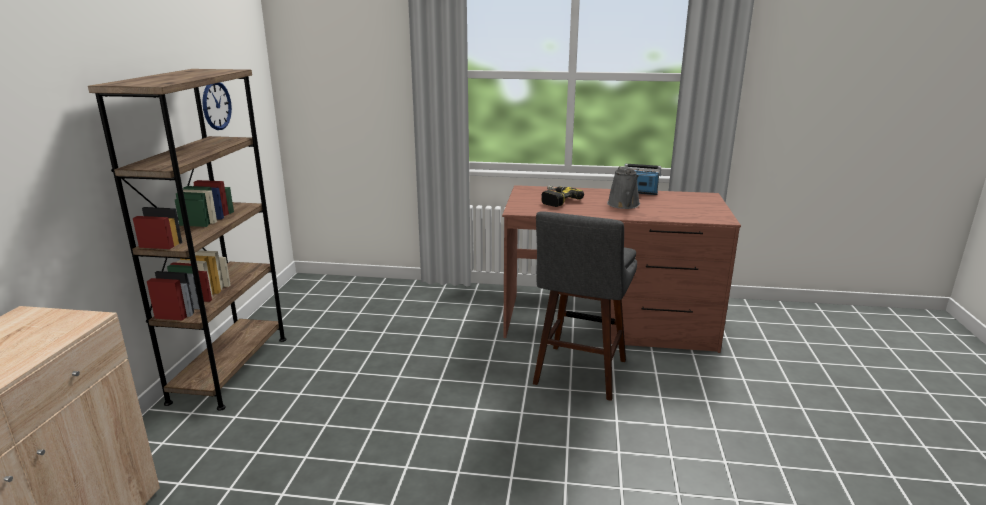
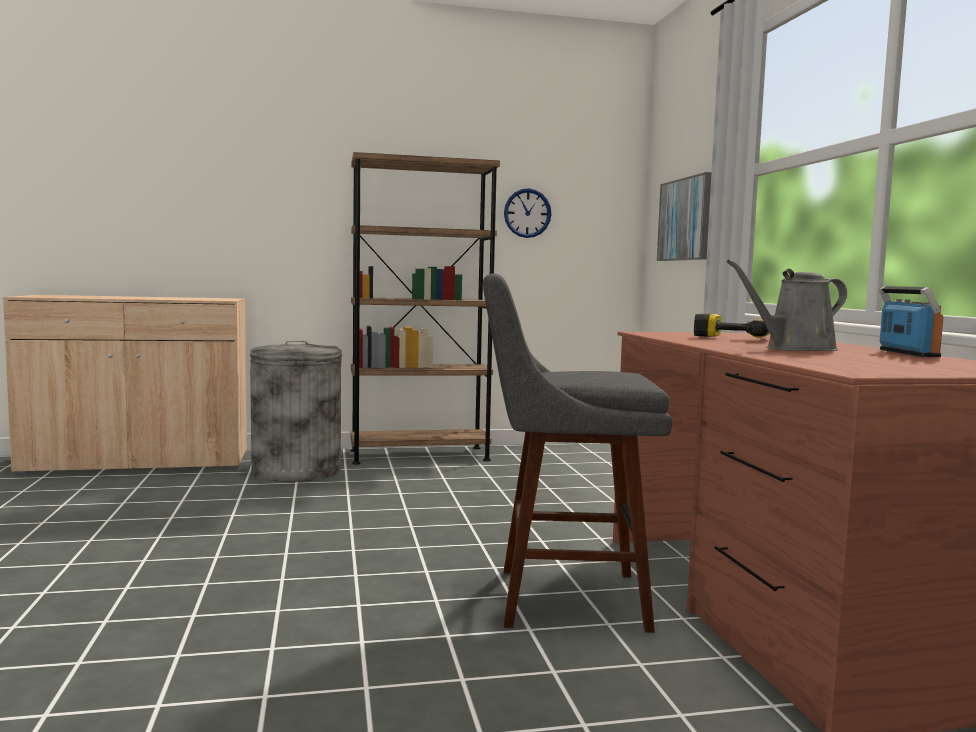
camera: 70 degrees right, 15 degrees down
none -> grey trash can [250,341,342,482]
none -> picture [657,172,712,261]

